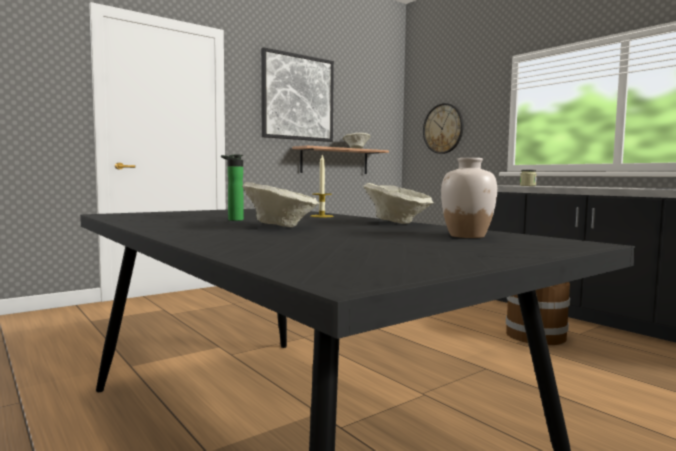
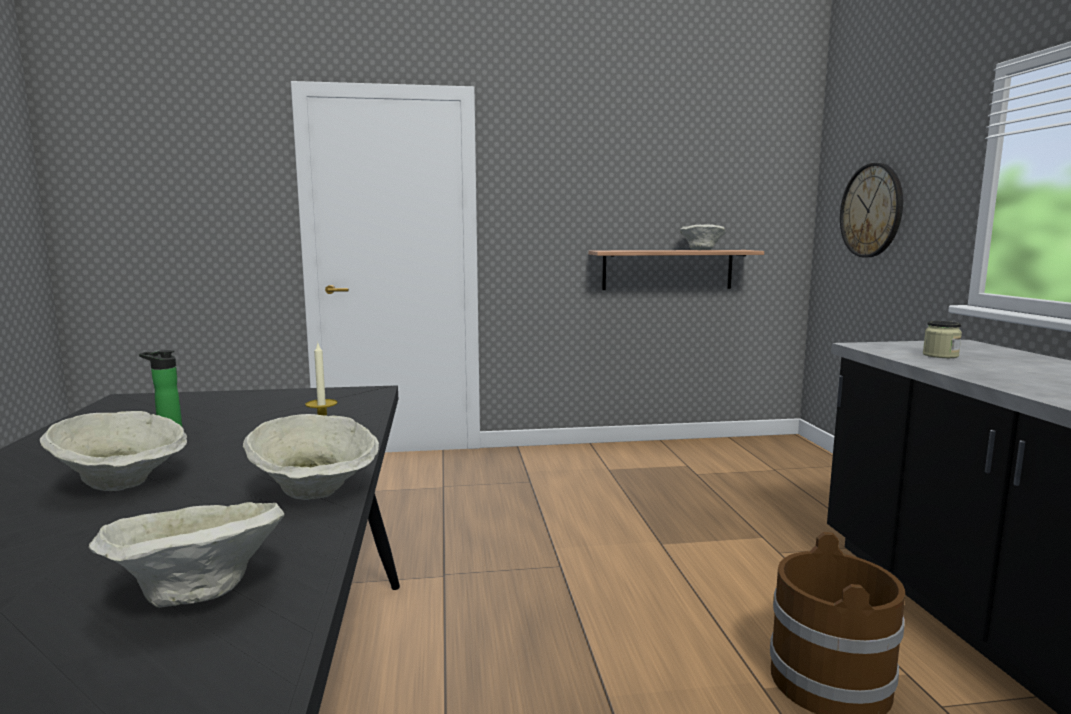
camera: 30 degrees right, 5 degrees up
picture [261,47,334,142] -> none
white vase [441,158,497,238] -> beige bowl [89,502,284,608]

